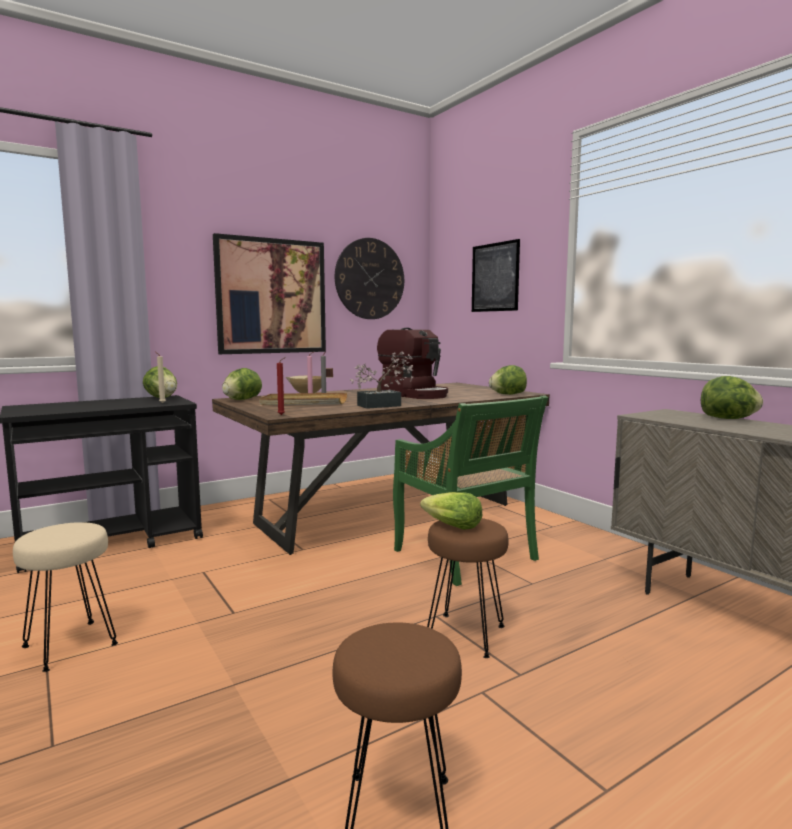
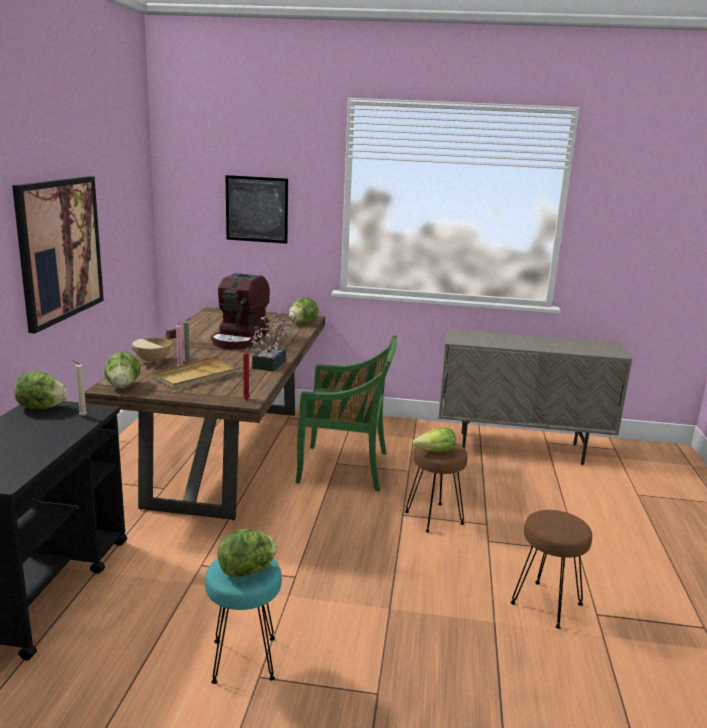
camera: 50 degrees left, 10 degrees up
beige stool [13,522,118,672] -> turquoise stool [205,559,282,684]
wall clock [335,238,404,319] -> none
coffee machine [377,328,448,399] -> coffee machine turned 105 degrees clockwise [211,273,270,350]
lettuce [701,376,763,419] -> lettuce moved to [217,529,277,577]

